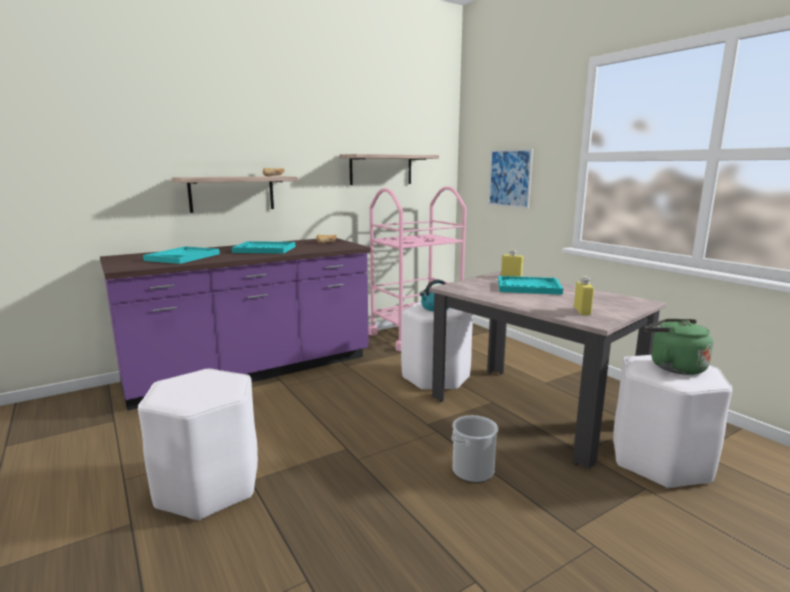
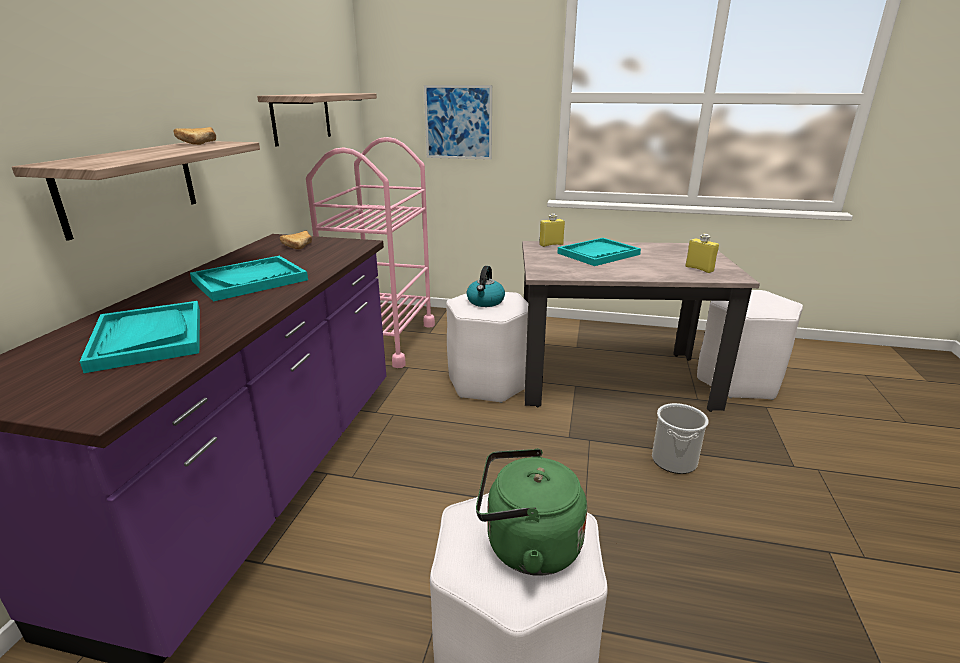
camera: 45 degrees left, 10 degrees up
green kettle [645,319,713,375] -> green kettle moved to [476,449,587,576]

